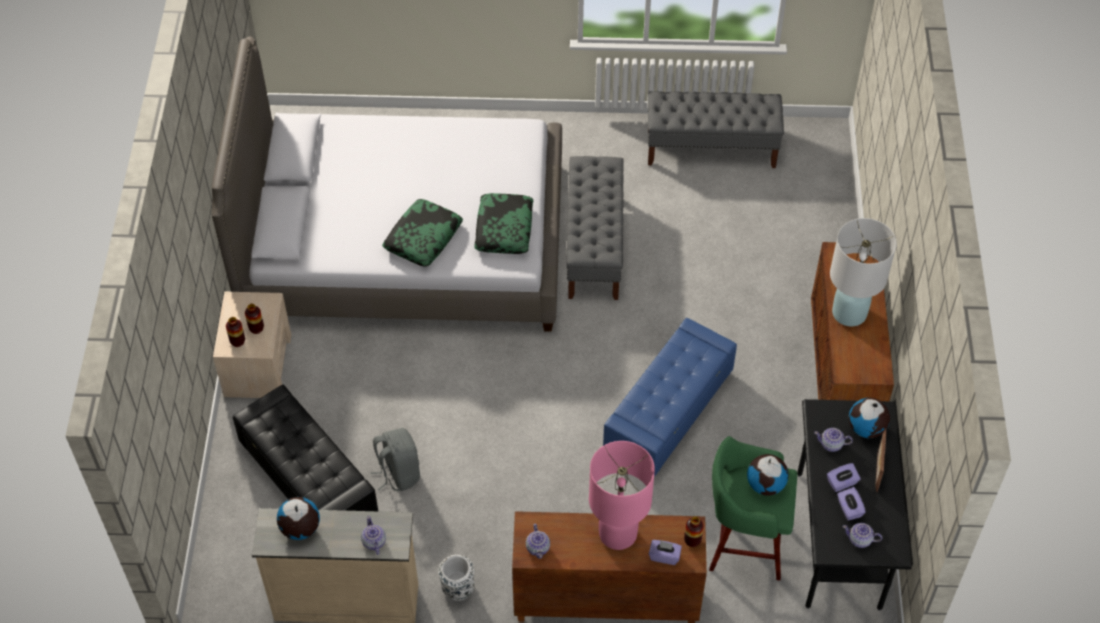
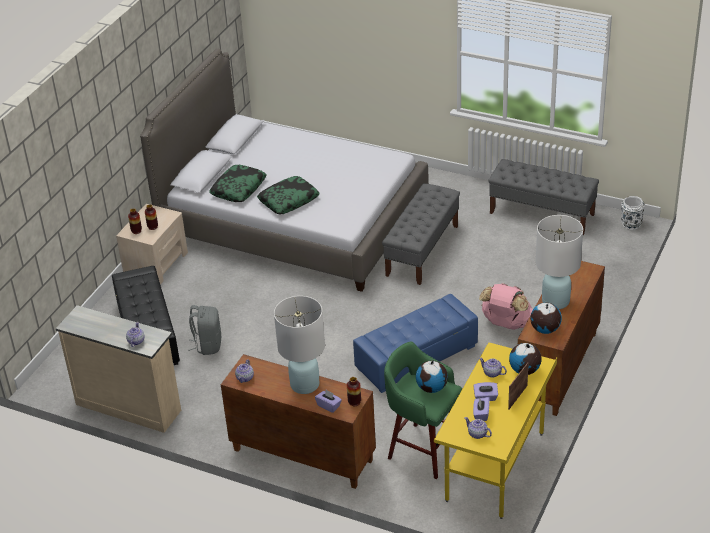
camera: 25 degrees right, 15 degrees down
globe [277,497,320,540] -> globe moved to [530,303,562,334]
white vase [438,555,475,601] -> white vase moved to [621,196,645,230]
pillow [474,193,534,254] -> pillow moved to [209,165,266,202]
pink table lamp [589,441,655,550] -> white table lamp [274,296,325,394]
black desk [797,398,913,611] -> yellow desk [434,343,557,519]
none -> pink backpack [479,283,533,330]

